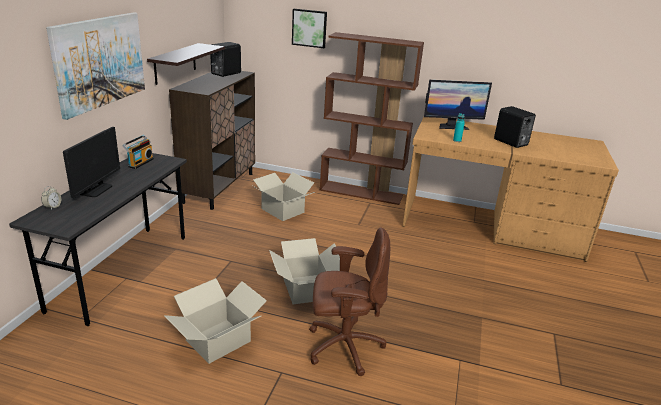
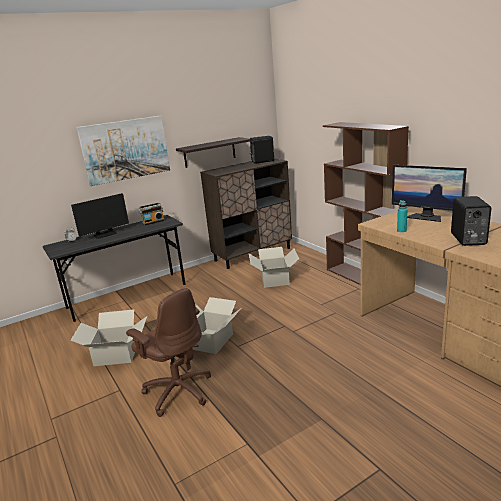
camera: 45 degrees right, 5 degrees down
picture [292,9,327,48] -> none

